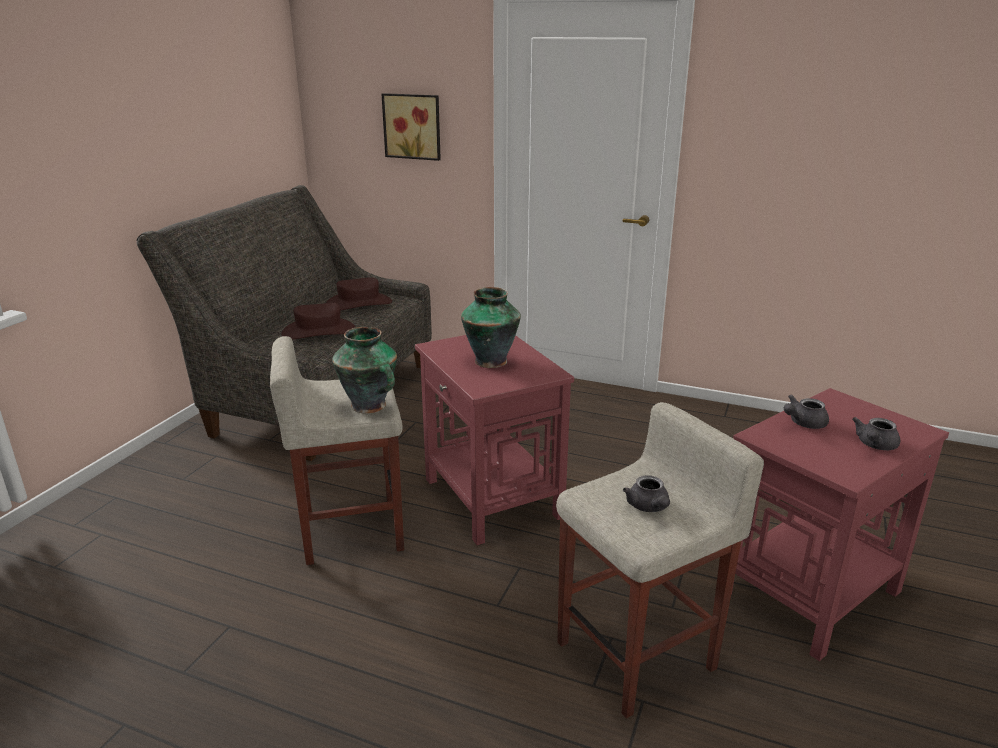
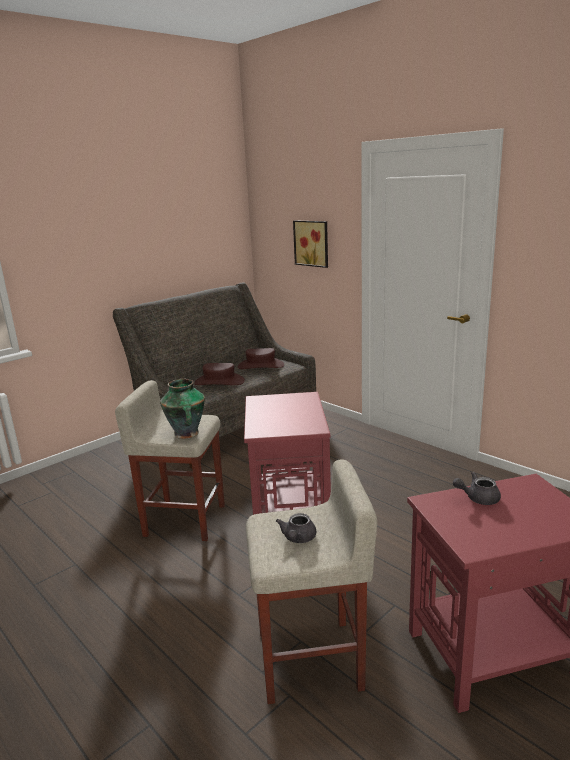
camera: 25 degrees right, 5 degrees down
vase [461,287,521,368] -> none
grey teapot [852,417,900,450] -> none

